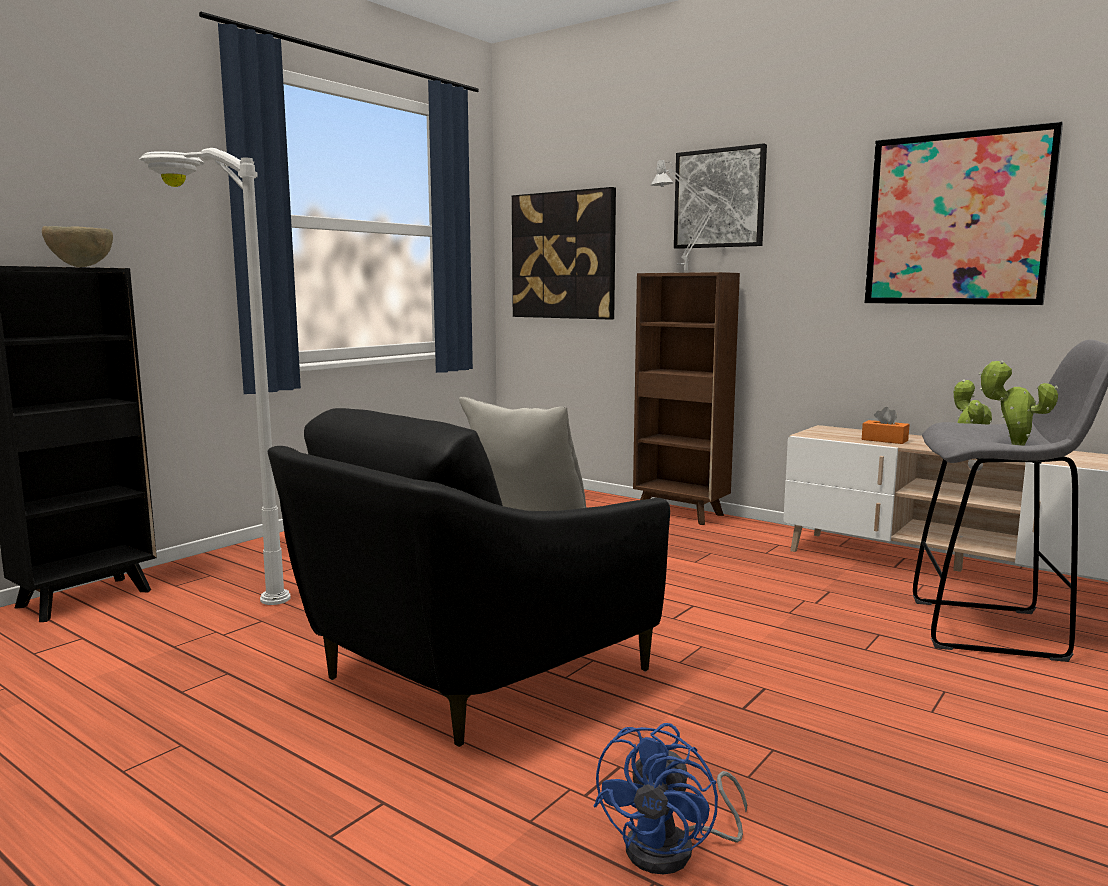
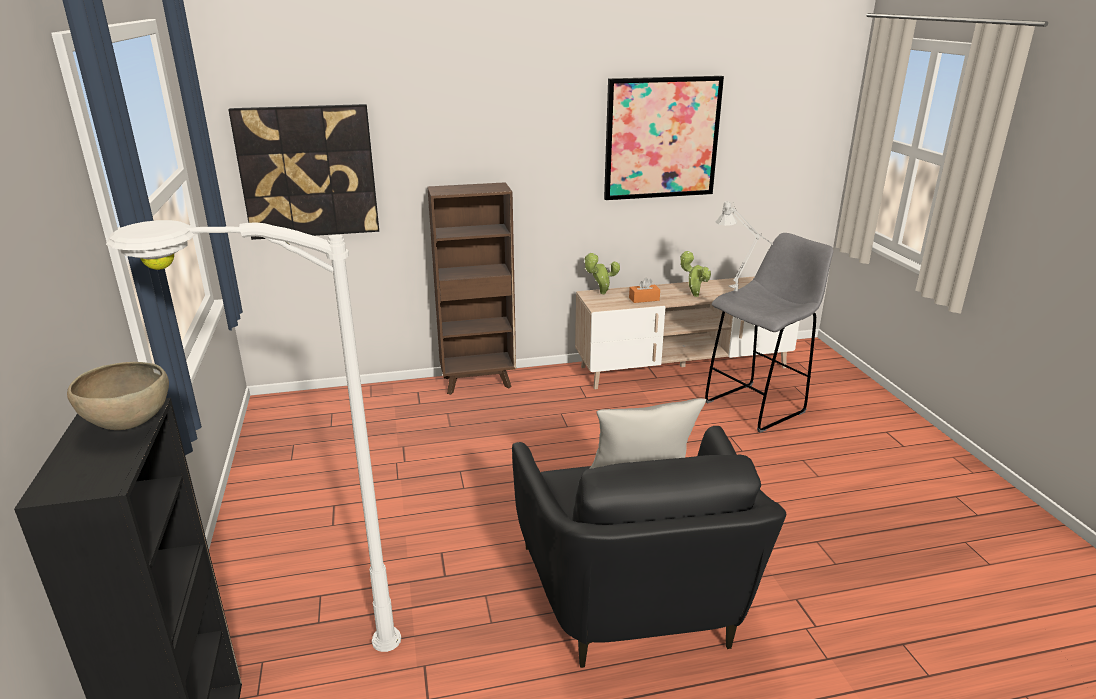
camera: 50 degrees left, 15 degrees up
blue fan [593,723,747,874] -> none
grey table lamp [651,158,737,271] -> grey table lamp moved to [716,201,773,292]
picture [674,143,767,249] -> none
potted plant [979,360,1058,446] -> potted plant moved to [584,253,620,294]

